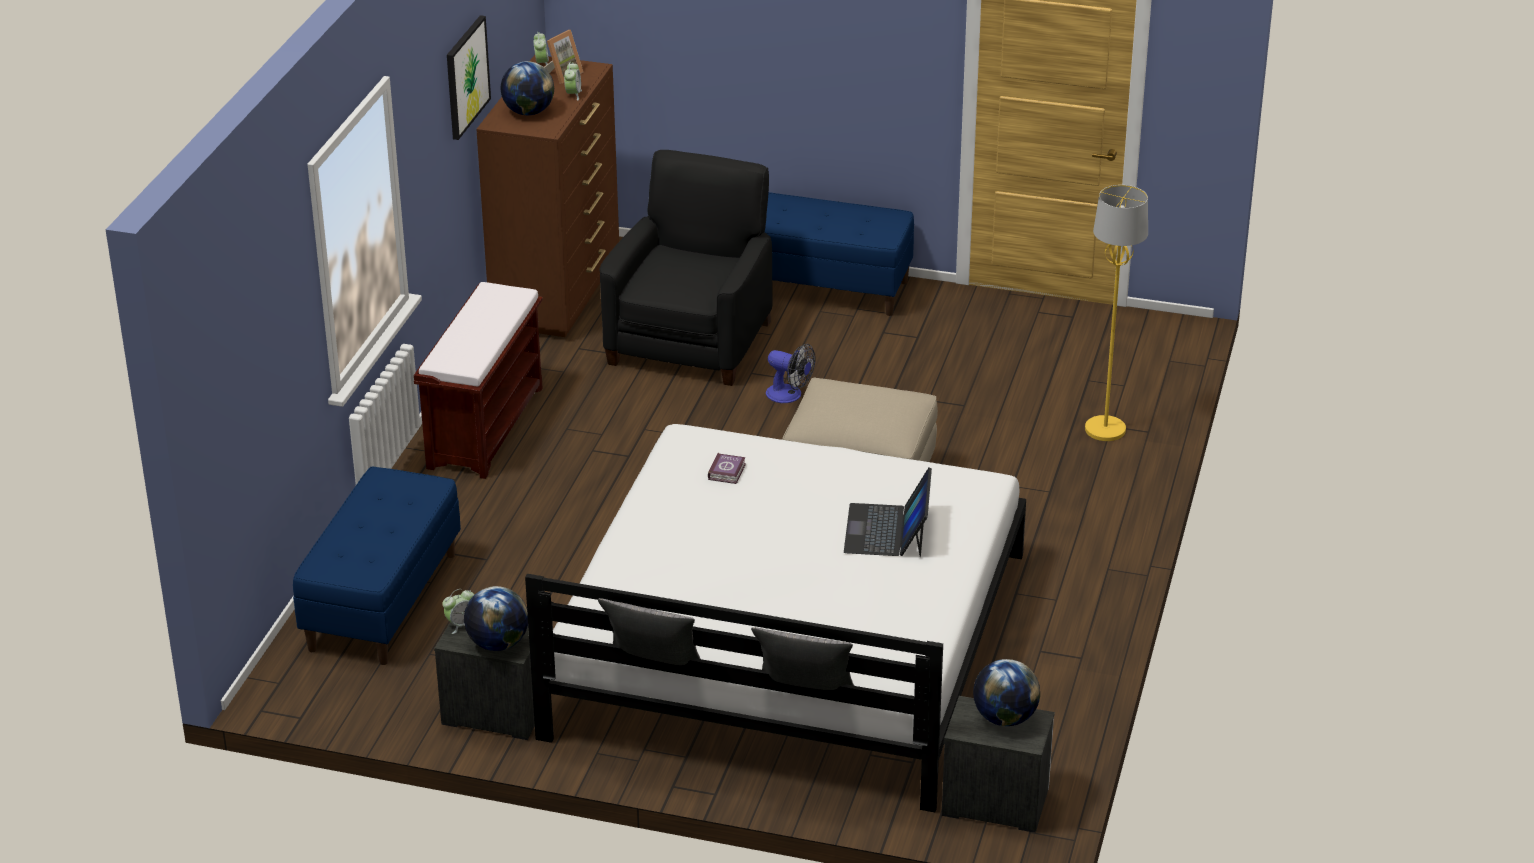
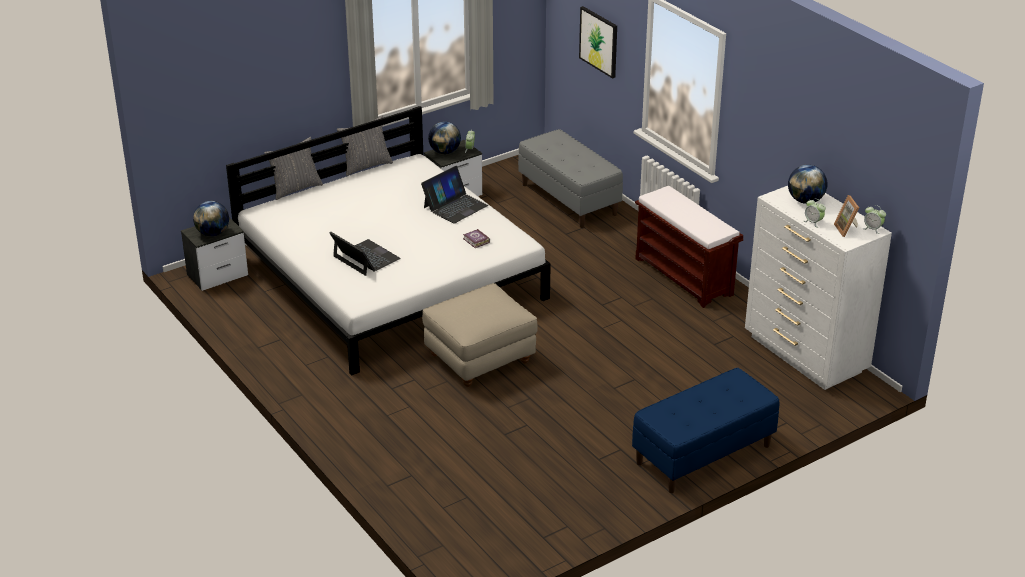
camera: 130 degrees right, 0 degrees up
blue bench [293,466,461,665] -> grey bench [518,129,623,228]
picture [447,15,491,140] -> picture moved to [579,6,617,79]
brown dresser [476,55,619,337] -> white dresser [745,186,892,390]
black armchair [600,150,773,386] -> none
fan [766,344,815,403] -> none
yellow floor lamp [1085,185,1148,441] -> none
none -> laptop [421,166,488,224]

